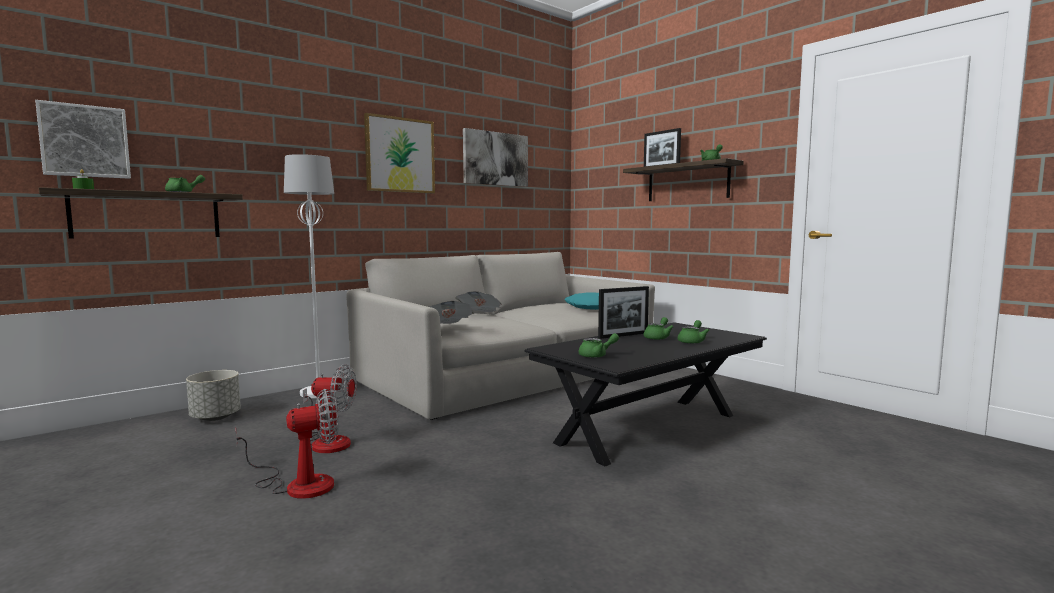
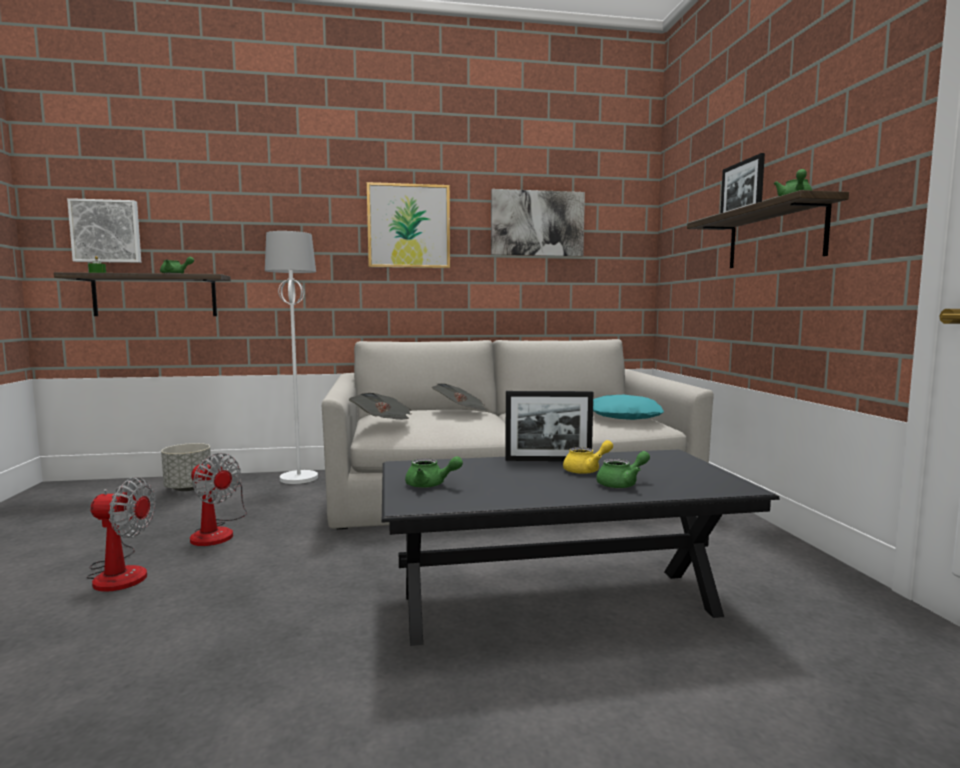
camera: 30 degrees right, 0 degrees up
green teapot [644,317,673,340] -> yellow teapot [563,440,613,474]

